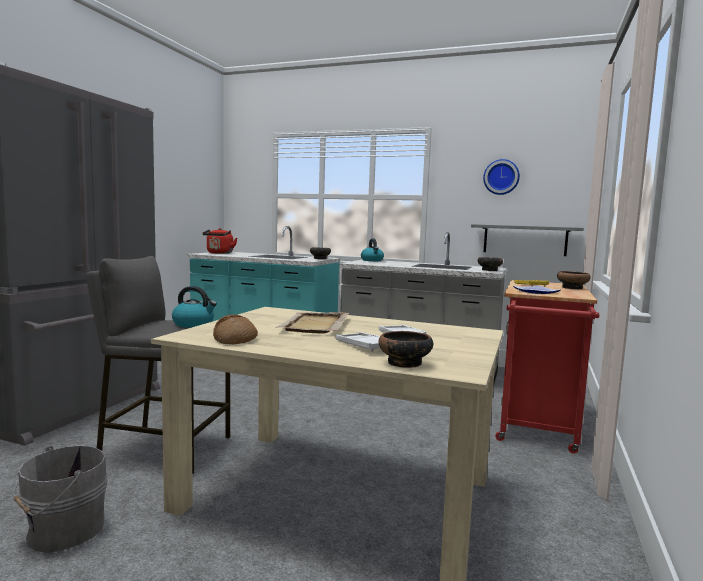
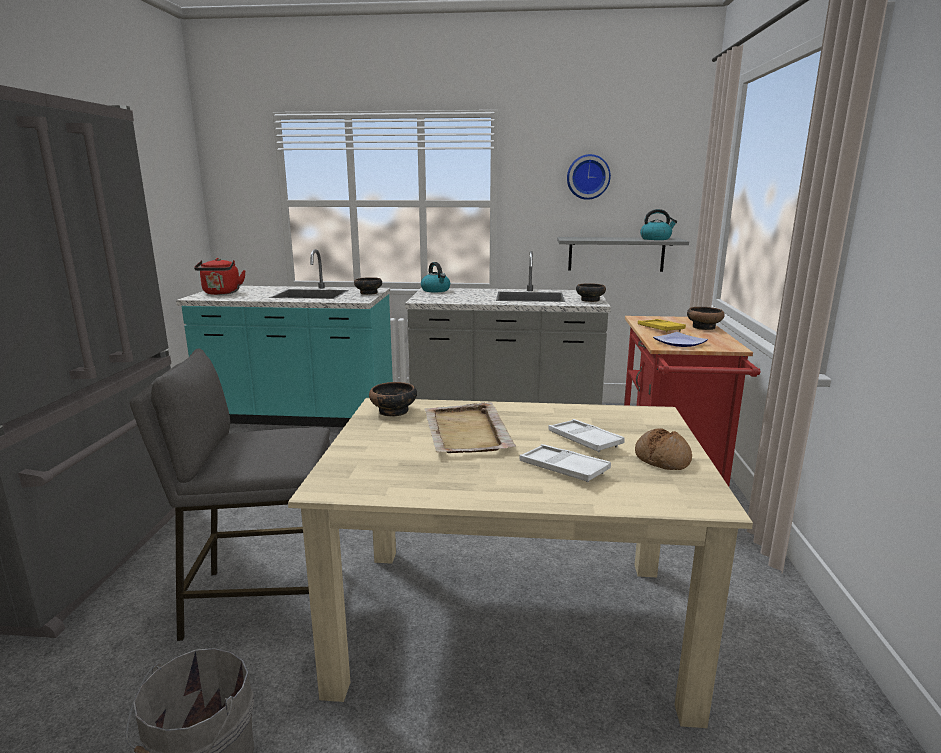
camera: 15 degrees left, 10 degrees up
kettle [172,286,217,328] -> kettle moved to [640,209,677,240]
bread [213,315,258,345] -> bread moved to [635,428,692,470]
bowl [378,331,433,368] -> bowl moved to [369,382,417,416]

